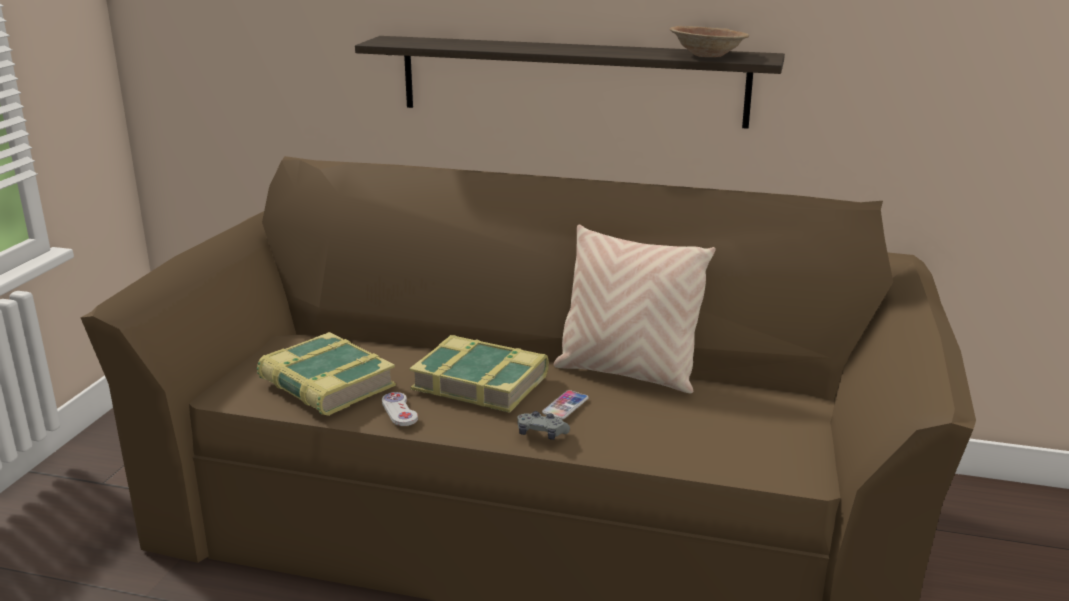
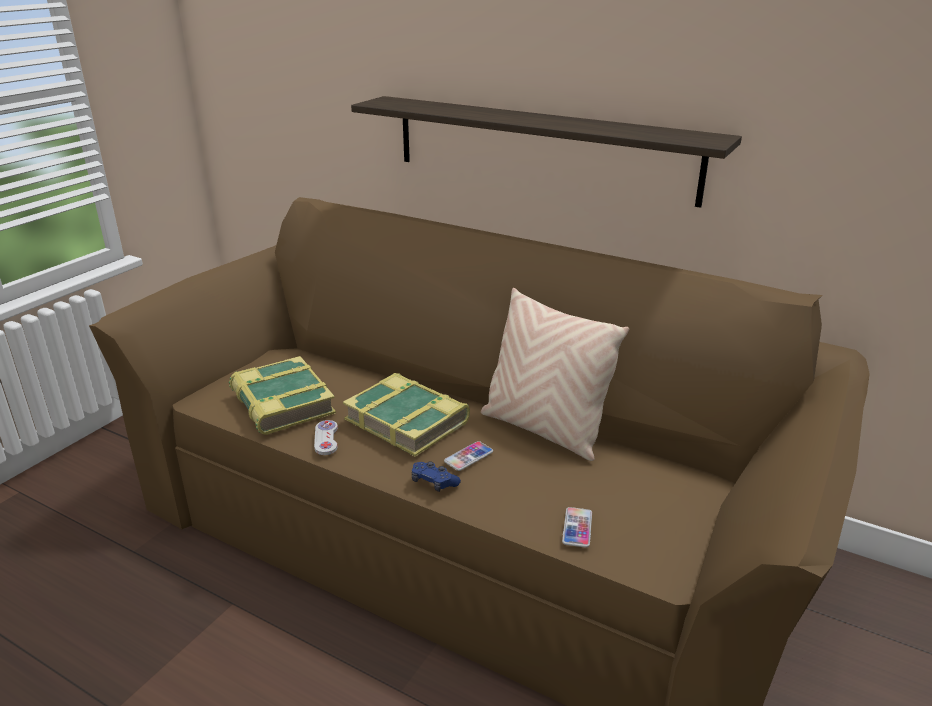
camera: 15 degrees right, 5 degrees up
grey game controller [517,411,570,440] -> blue game controller [412,461,461,492]
brown bowl [670,26,749,57] -> none
none -> phone [562,507,592,548]

